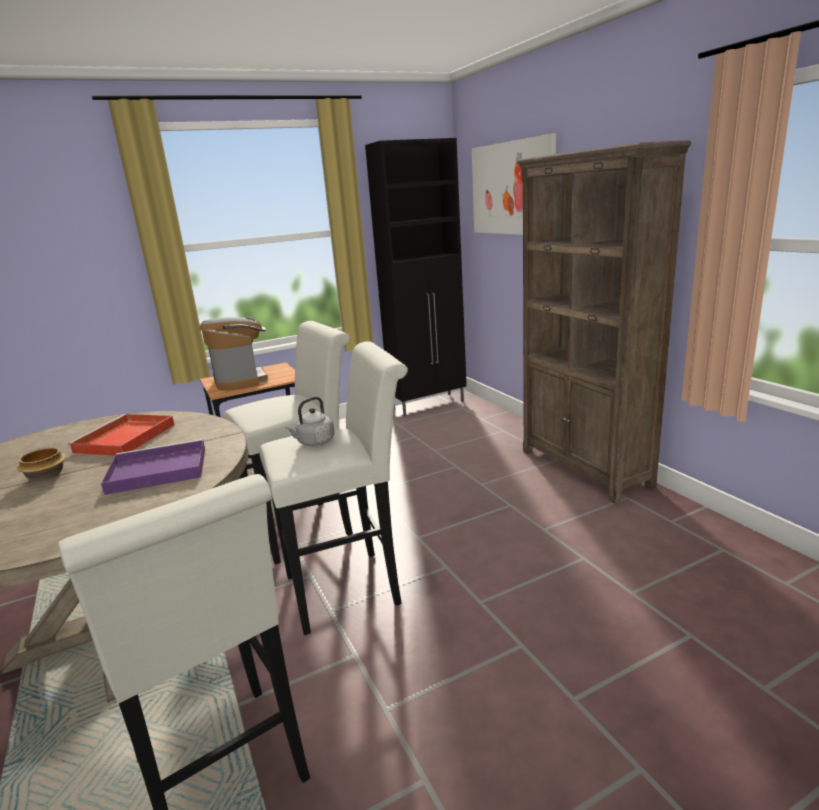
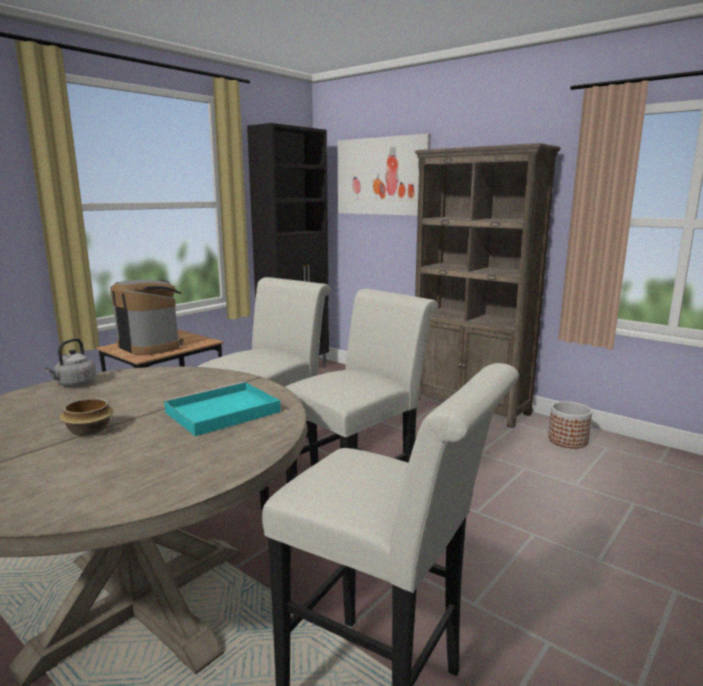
camera: 25 degrees left, 5 degrees down
red tray [68,414,175,456] -> none
purple tray [101,439,205,495] -> turquoise tray [164,381,281,436]
grey kettle [286,397,335,446] -> grey kettle moved to [45,338,96,387]
none -> planter [548,401,592,449]

